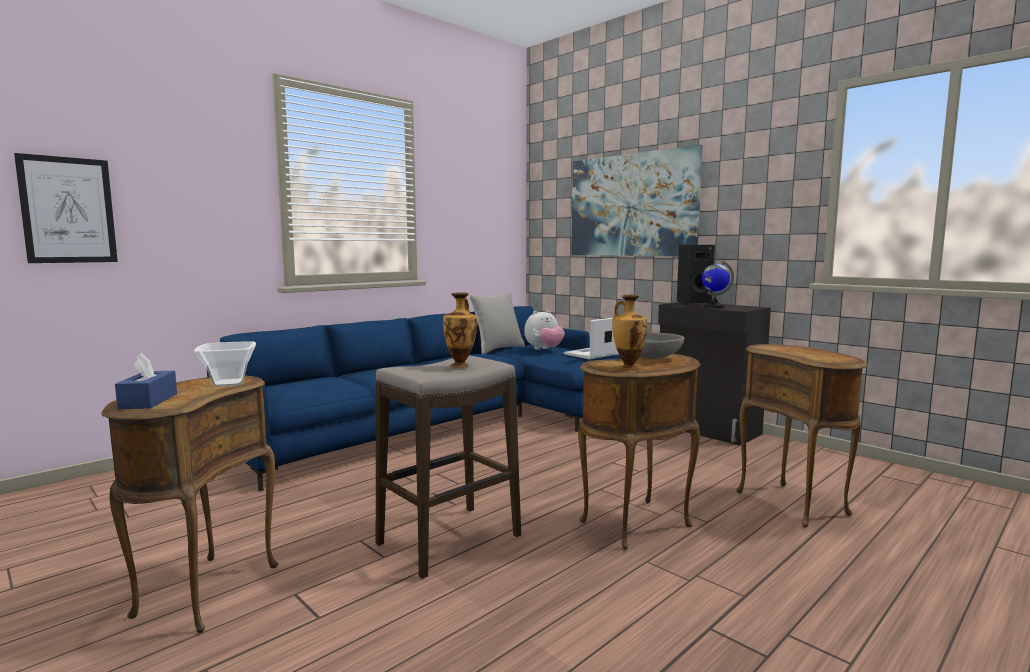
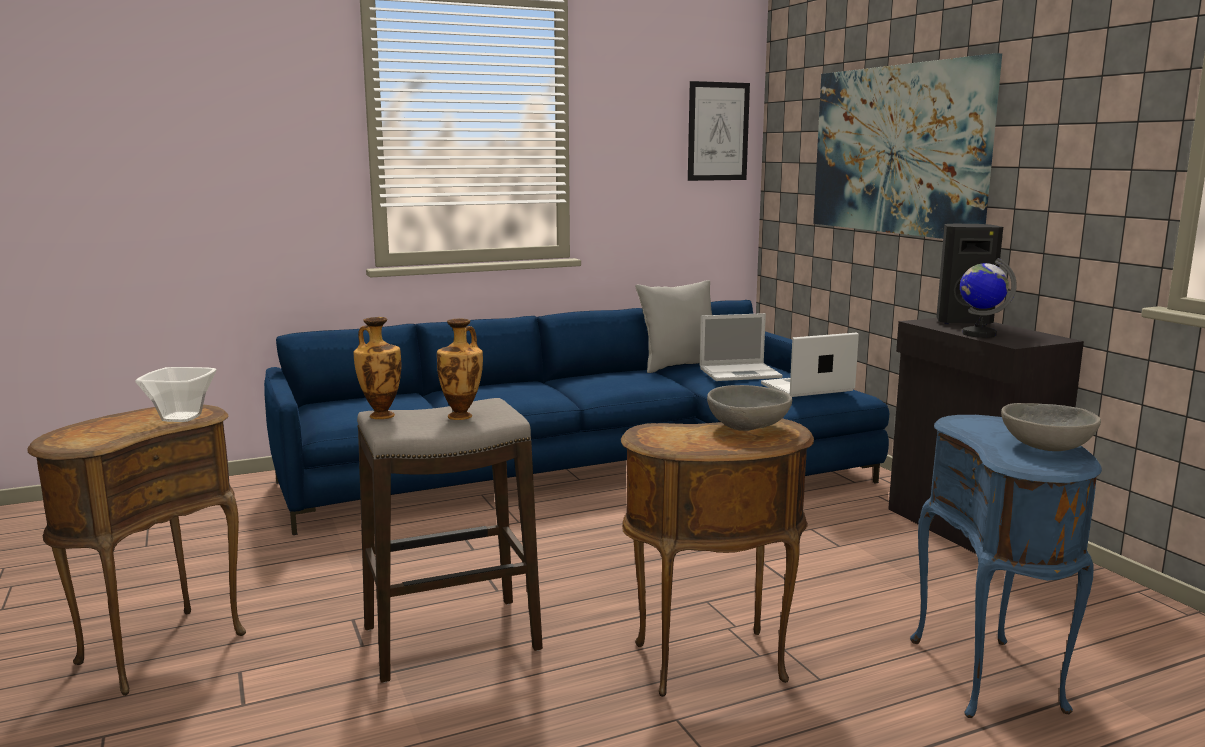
camera: 20 degrees right, 5 degrees up
picture [14,153,118,263] -> picture moved to [688,81,750,181]
blue tissue box [115,353,177,409] -> none
plush toy [524,310,565,350] -> laptop [700,313,783,381]
vase [612,294,647,370] -> vase moved to [354,317,401,419]
brown side table [736,344,867,527] -> blue side table [910,415,1102,718]
none -> grey bowl [1001,403,1101,451]

